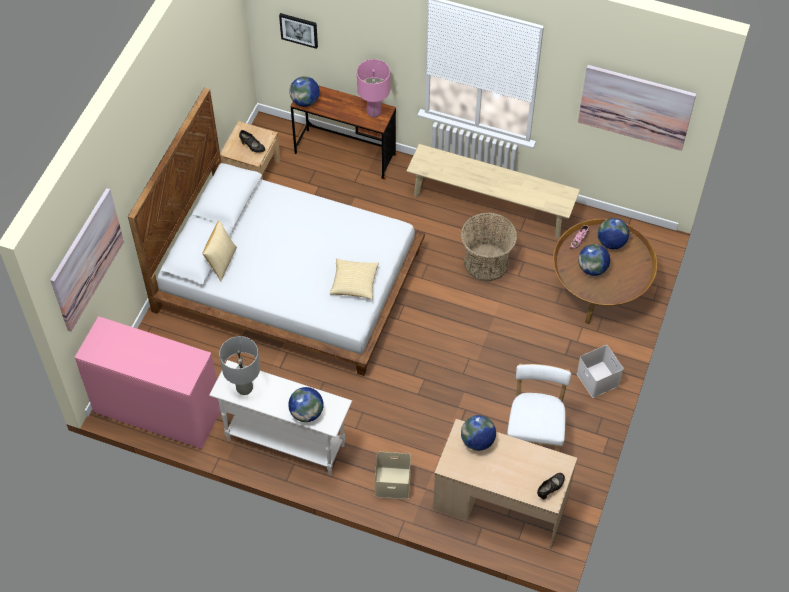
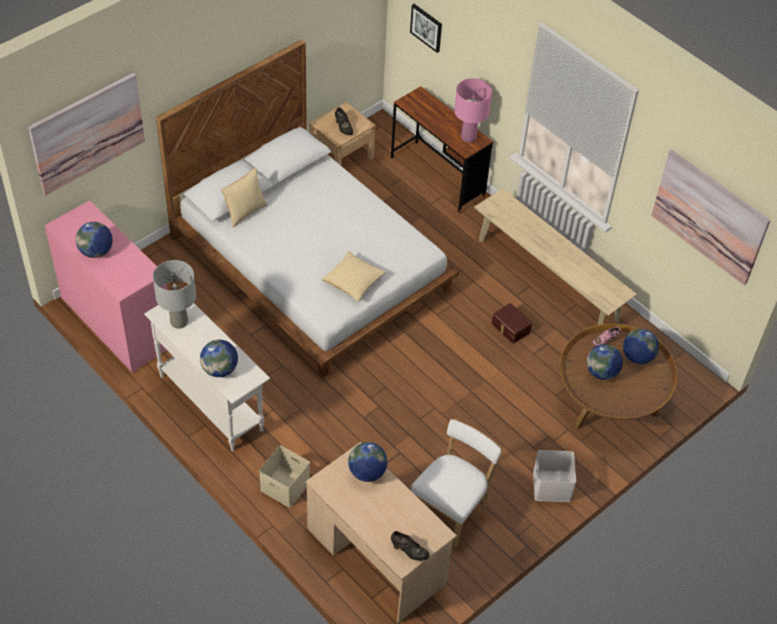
camera: 25 degrees right, 5 degrees down
globe [290,76,320,107] -> globe moved to [76,222,113,258]
basket [460,213,517,281] -> brown storage box [491,303,532,344]
black shoe [537,473,565,499] -> black shoe turned 45 degrees clockwise [391,531,429,561]

